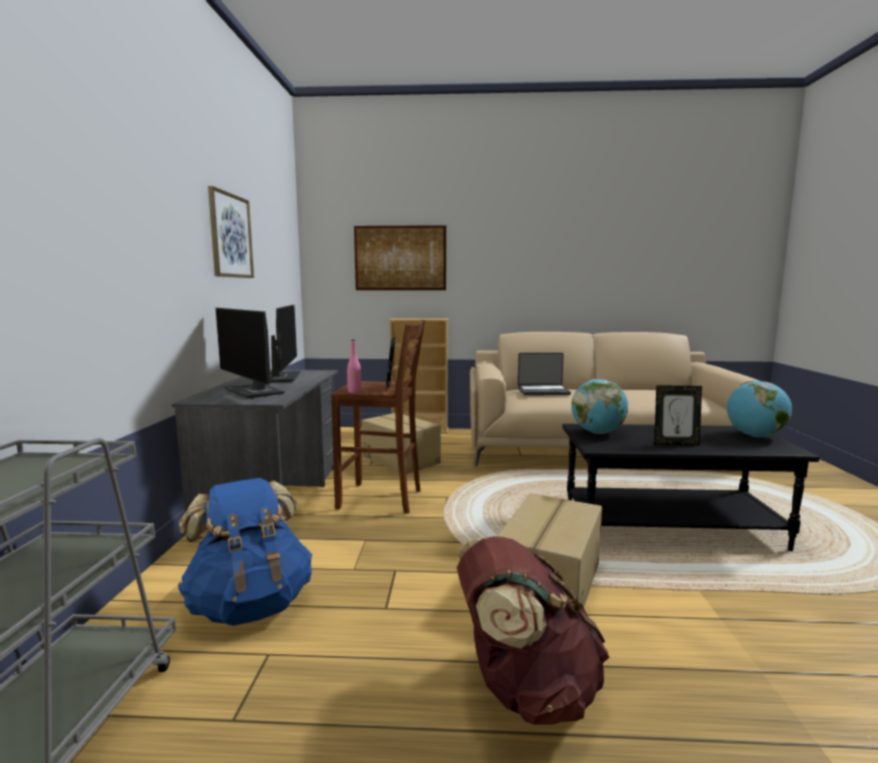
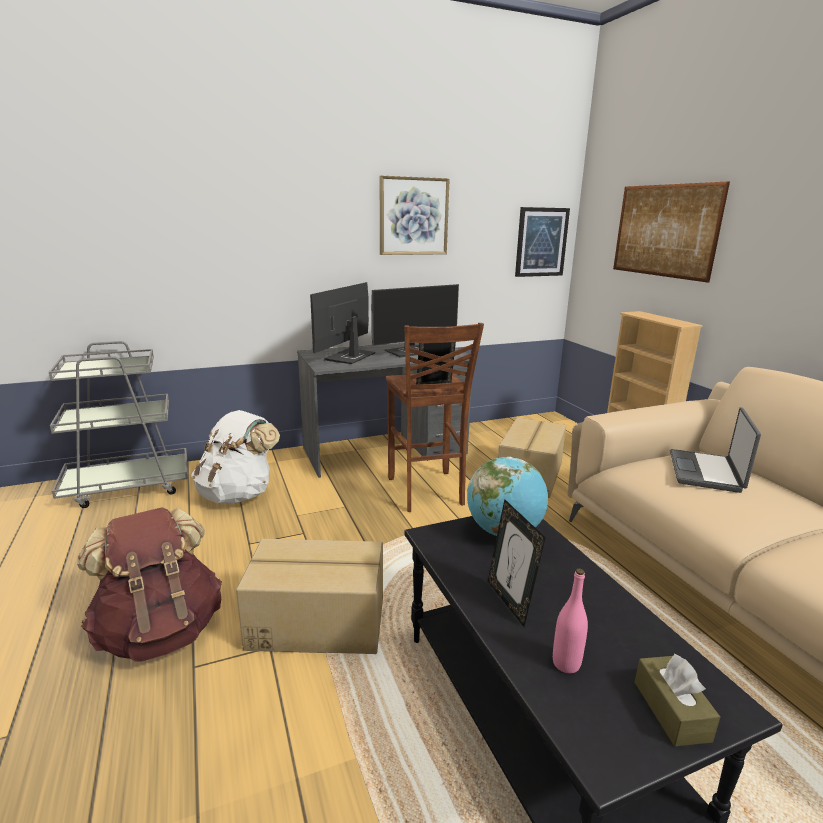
camera: 65 degrees right, 10 degrees up
blue backpack [178,478,312,626] -> white backpack [191,410,280,503]
pink bottle [347,340,361,393] -> pink bottle moved to [553,568,588,673]
laptop [518,353,571,395] -> laptop turned 45 degrees clockwise [670,407,761,493]
globe [727,381,792,437] -> brown tissue box [635,653,720,746]
none -> picture [515,207,570,277]

